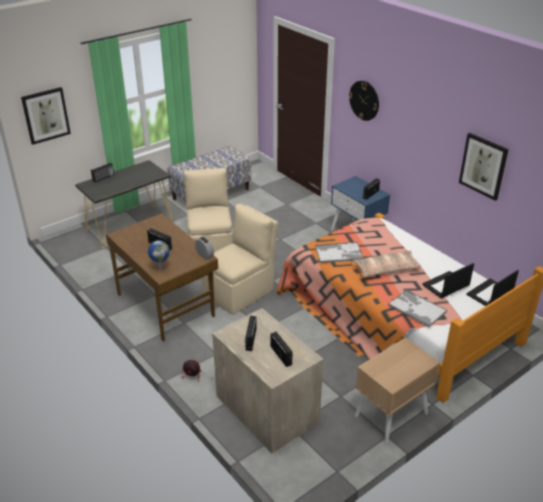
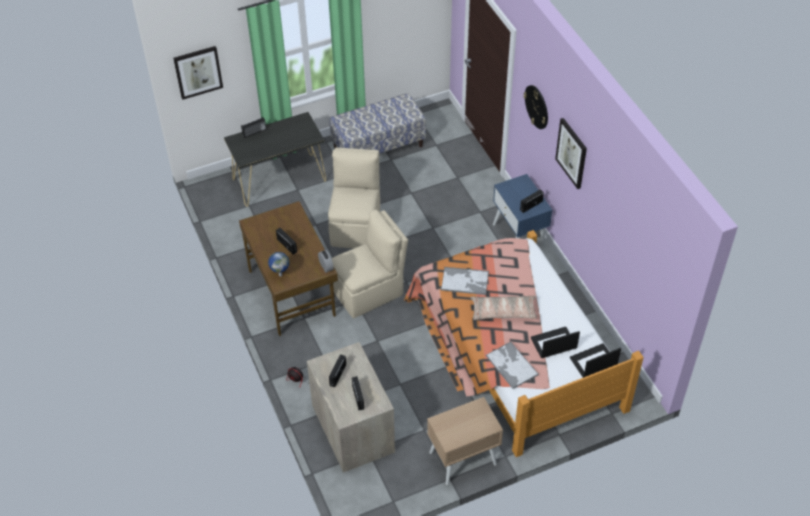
camera: 15 degrees right, 15 degrees up
picture [459,133,509,201] -> picture moved to [555,118,587,189]

